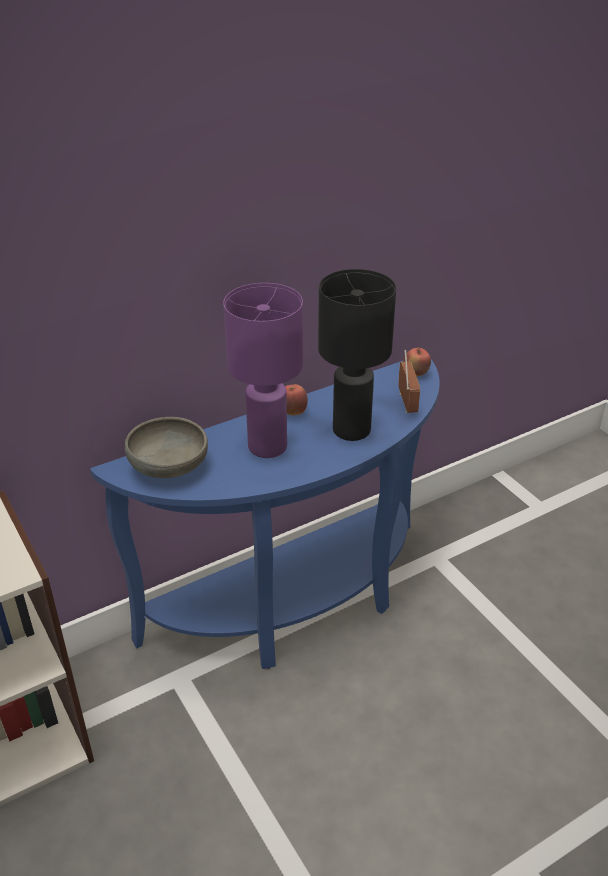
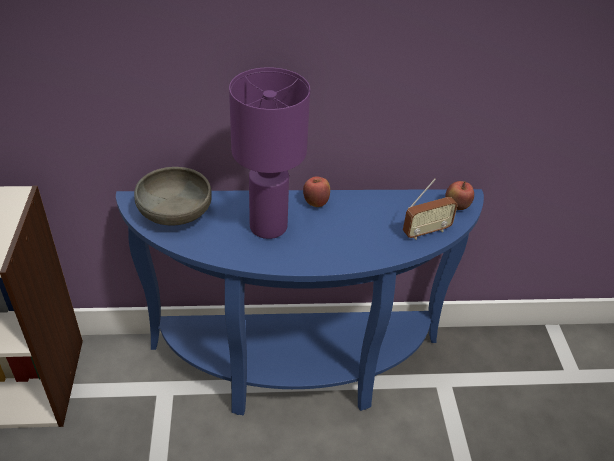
camera: 25 degrees right, 5 degrees up
black table lamp [318,269,396,441] -> none
radio [398,350,420,413] -> radio turned 45 degrees clockwise [403,178,458,240]

